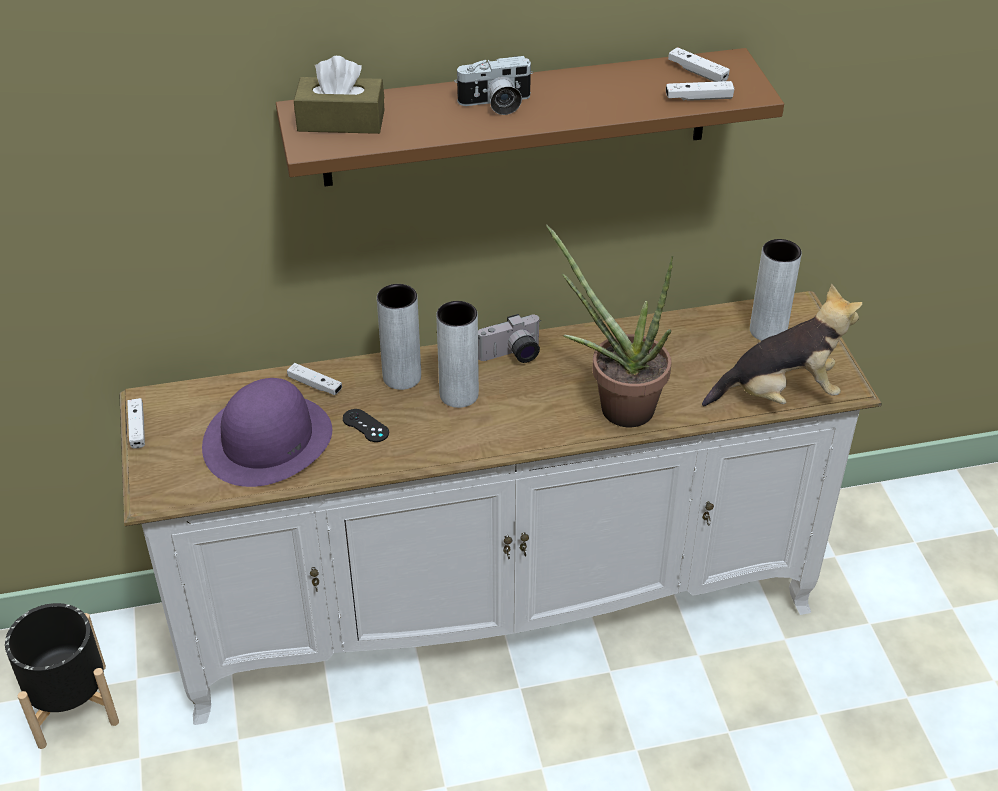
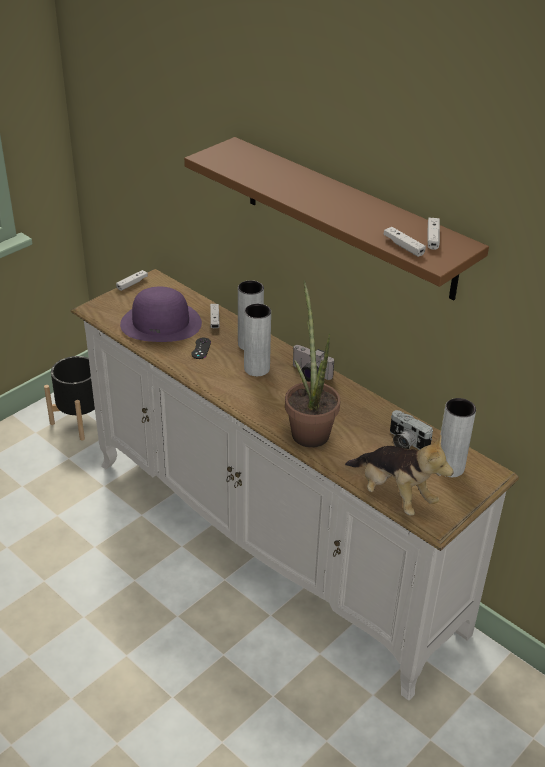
camera: 55 degrees right, 5 degrees down
brown tissue box [294,56,385,134] -> none
camera [454,56,533,115] -> camera moved to [390,410,433,450]

